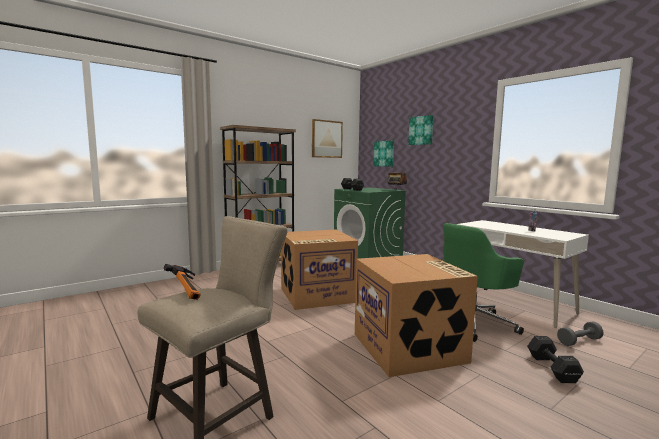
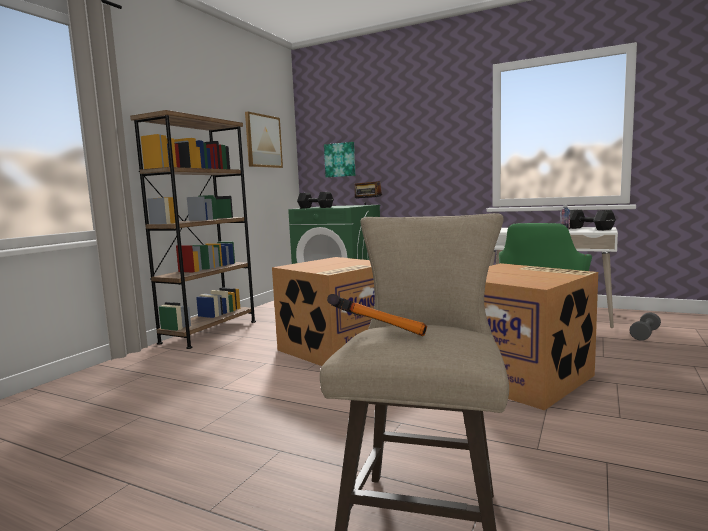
camera: 25 degrees left, 0 degrees up
picture [408,115,434,145] -> none
black dumbbell [527,336,584,383] -> black dumbbell moved to [570,210,616,230]

